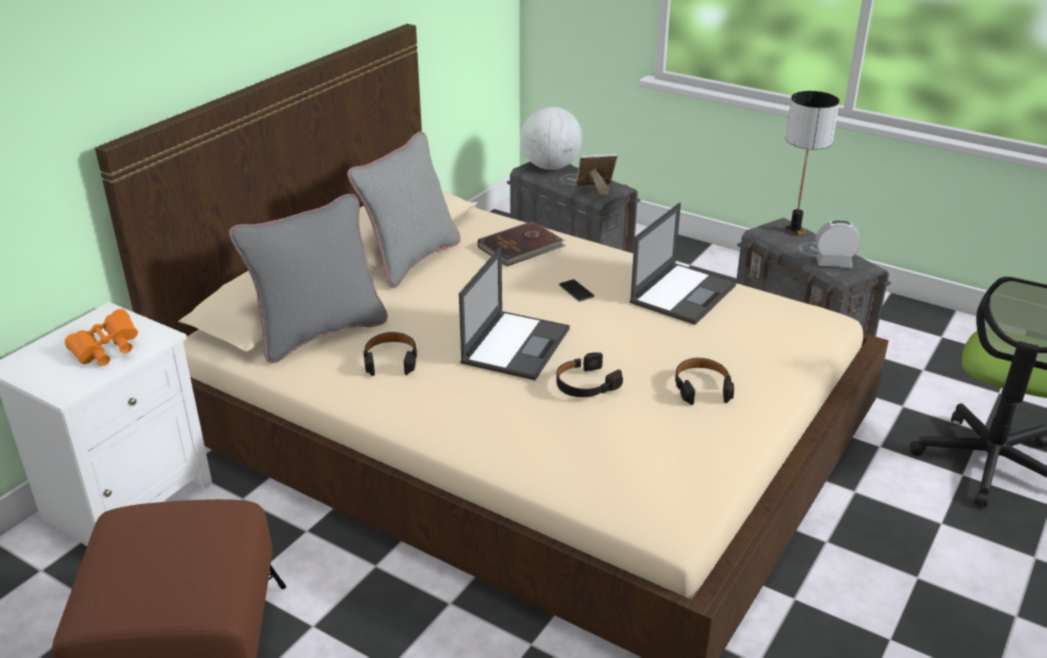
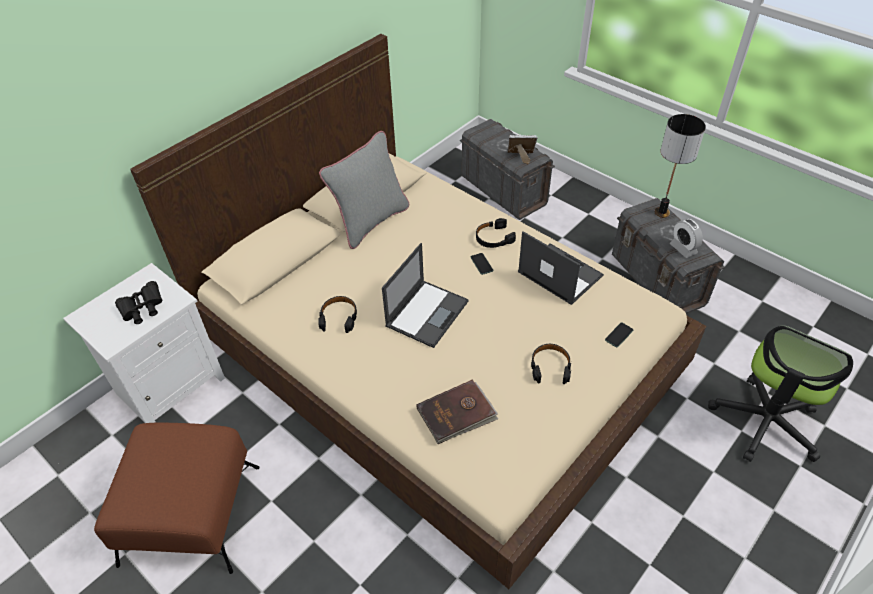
camera: 10 degrees right, 15 degrees up
orange binoculars [65,309,138,366] -> black binoculars [115,281,162,324]
grey pillow [229,194,388,363] -> none
brown book [478,221,566,266] -> brown book moved to [416,379,498,444]
globe [520,107,583,170] -> none
black headphones [556,352,623,397] -> black headphones moved to [476,218,516,248]
laptop [629,203,736,325] -> laptop turned 90 degrees counterclockwise [518,231,604,305]
alarm clock [816,220,861,268] -> alarm clock turned 135 degrees counterclockwise [670,219,703,258]
none -> phone [605,323,633,347]

